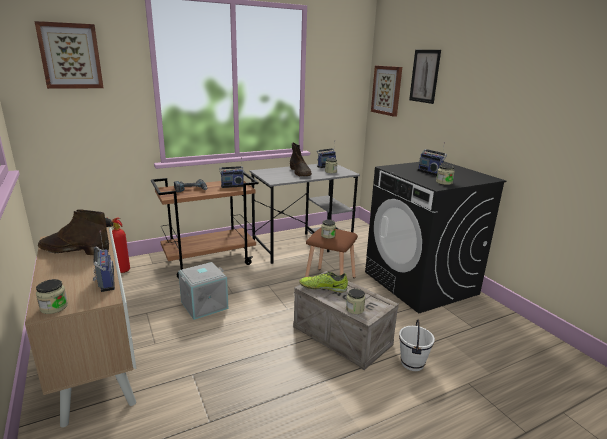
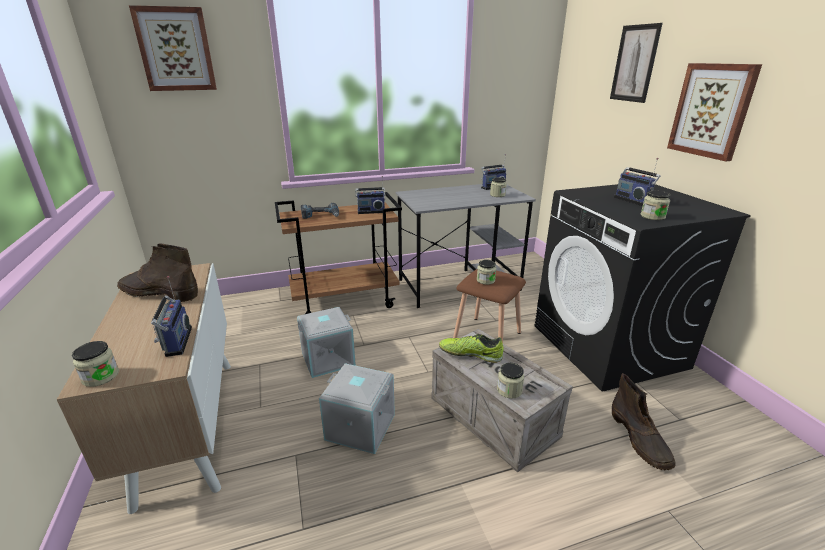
camera: 10 degrees right, 5 degrees up
fire extinguisher [105,217,130,273] -> none
brown boot [290,143,312,176] -> brown boot moved to [612,373,676,471]
picture [371,66,402,117] -> picture moved to [667,63,762,161]
white bucket [399,320,435,371] -> none
none -> grey storage box [319,363,395,454]

